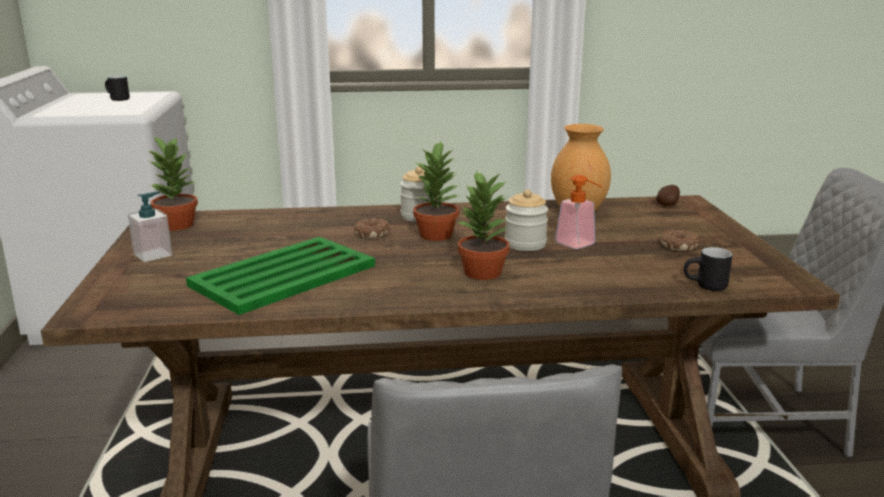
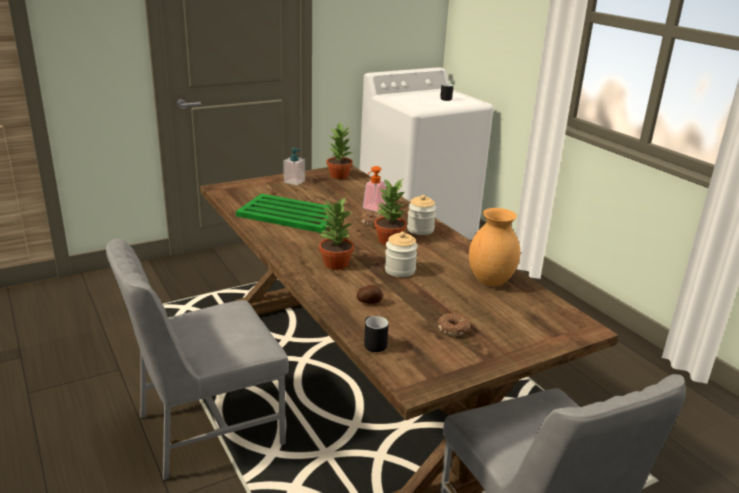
camera: 65 degrees right, 5 degrees up
soap dispenser [555,175,602,249] -> soap dispenser moved to [363,166,386,212]
potato [656,185,680,206] -> potato moved to [357,285,383,304]

